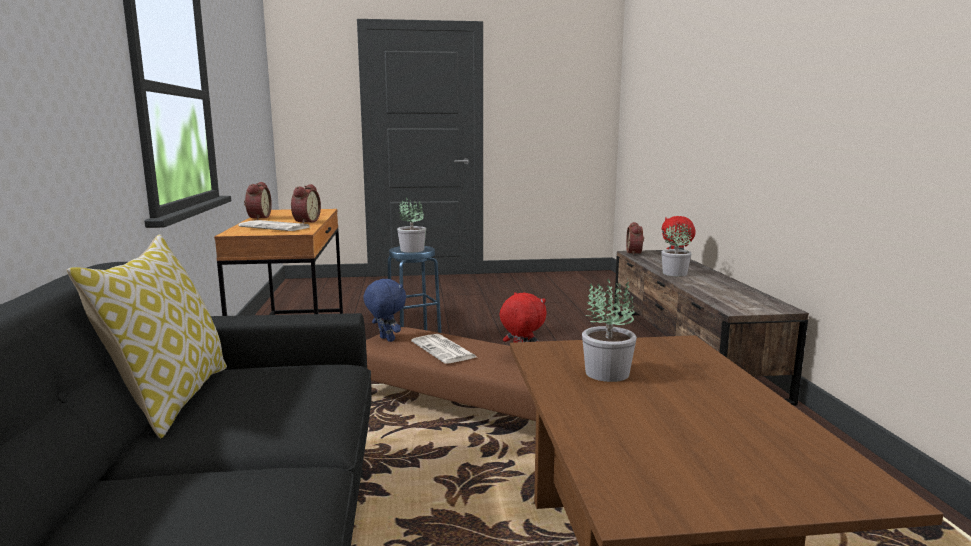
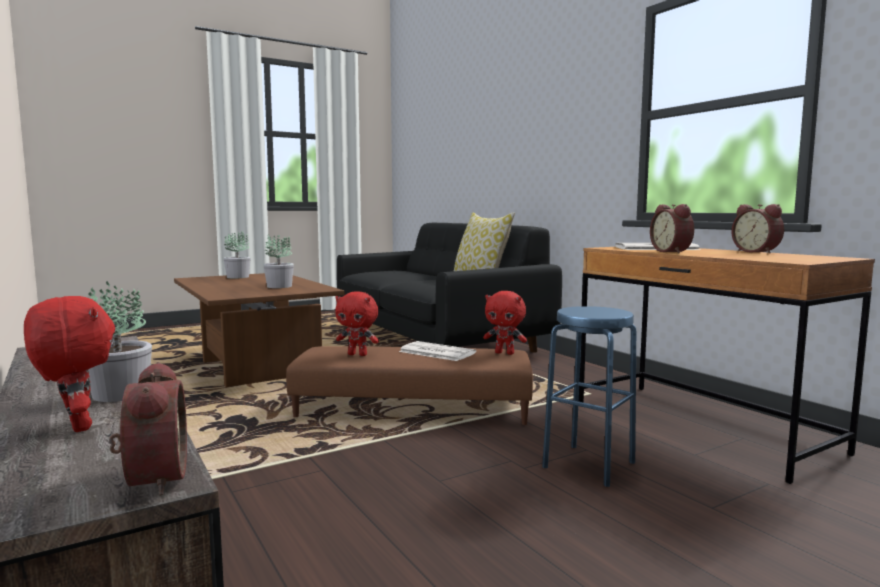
camera: 155 degrees right, 5 degrees down
blue plush toy [363,278,406,342] -> red plush toy [483,291,527,355]
potted plant [397,197,426,252] -> potted plant moved to [223,231,251,278]

